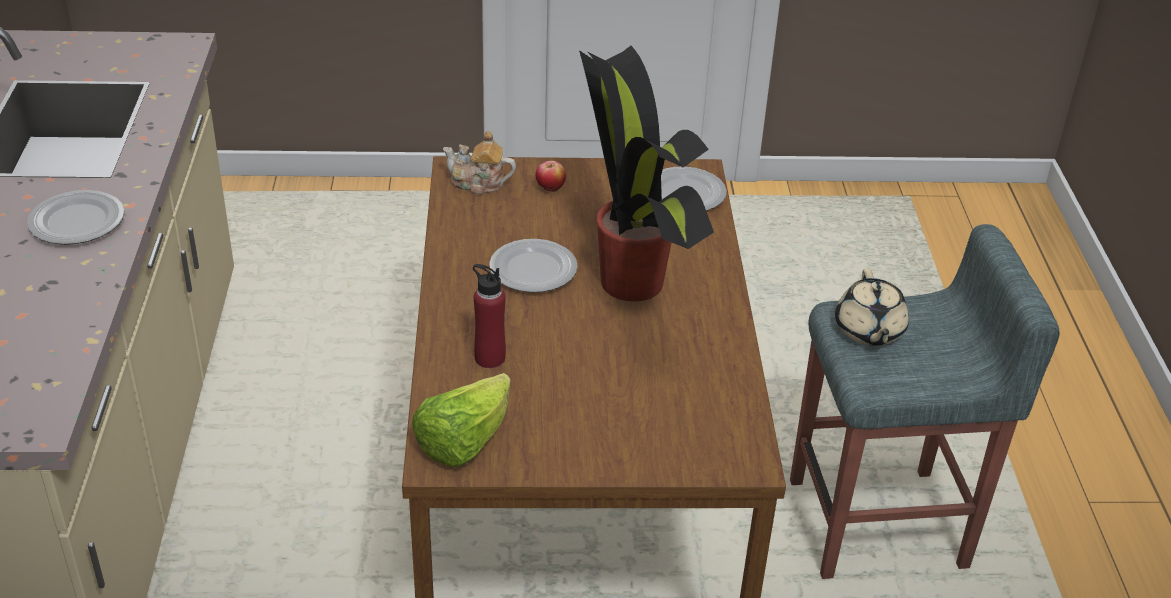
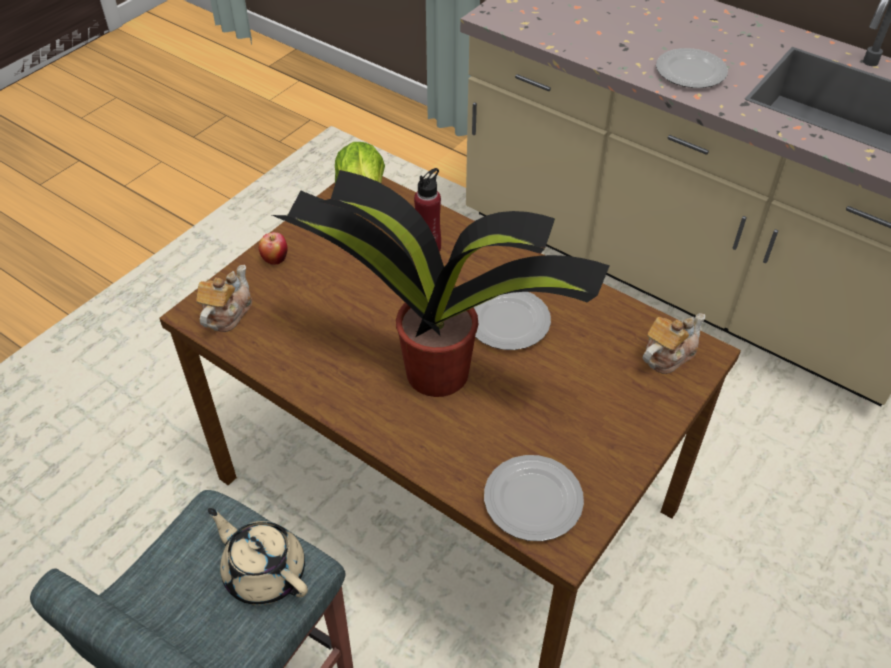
camera: 130 degrees right, 10 degrees up
apple [535,161,566,192] -> apple moved to [259,232,288,265]
none -> teapot [196,265,252,332]

